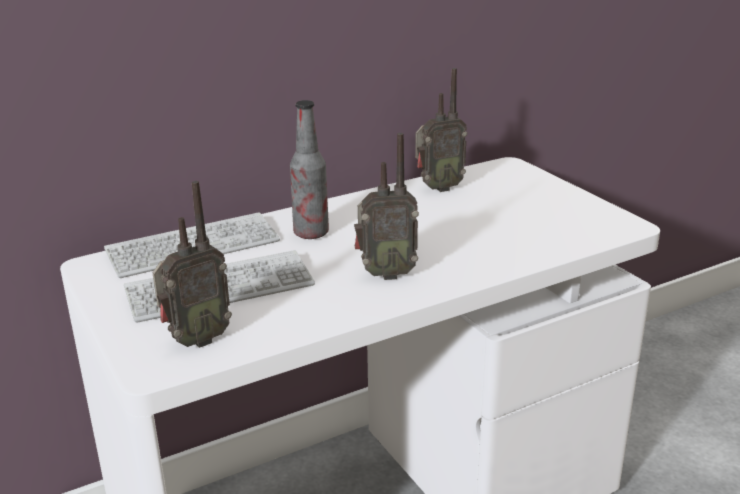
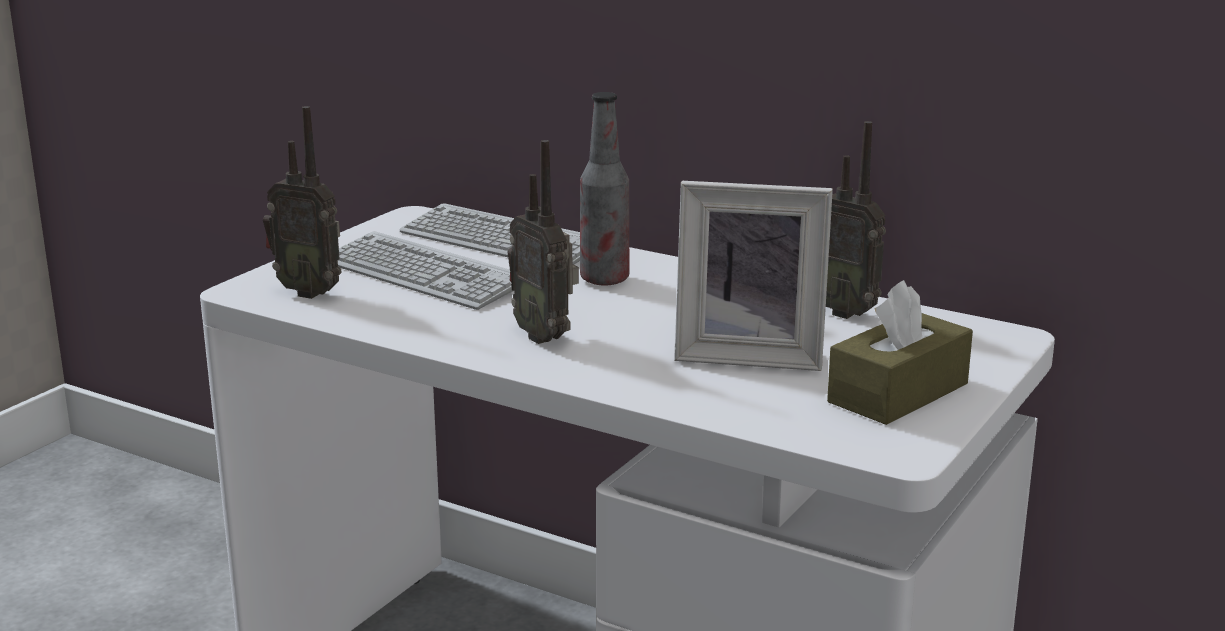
camera: 60 degrees right, 5 degrees down
none -> picture frame [674,181,833,371]
none -> brown tissue box [827,280,973,425]

